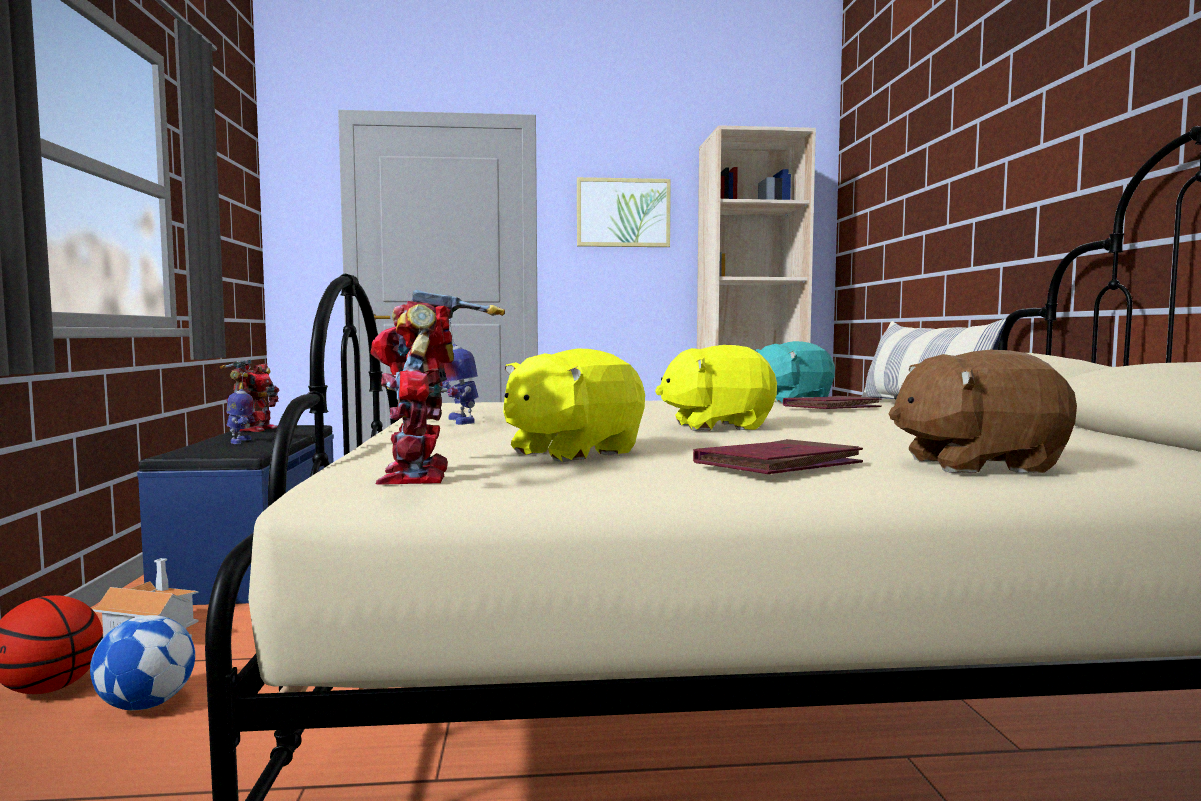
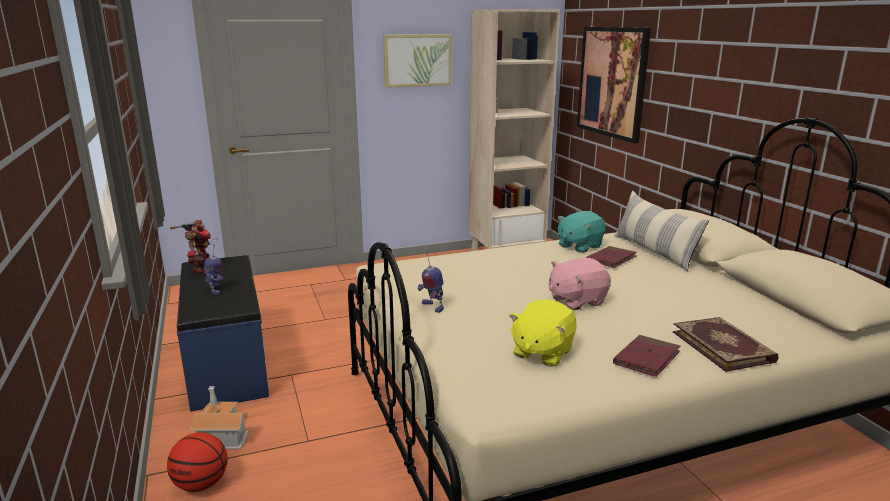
camera: 15 degrees left, 15 degrees up
football [90,615,195,710] -> none
toy robot [370,289,505,485] -> none
yellow plush toy [655,345,777,431] -> pink plush toy [549,258,611,310]
brown plush toy [889,350,1077,473] -> book [673,317,779,372]
none -> picture [577,27,651,143]

